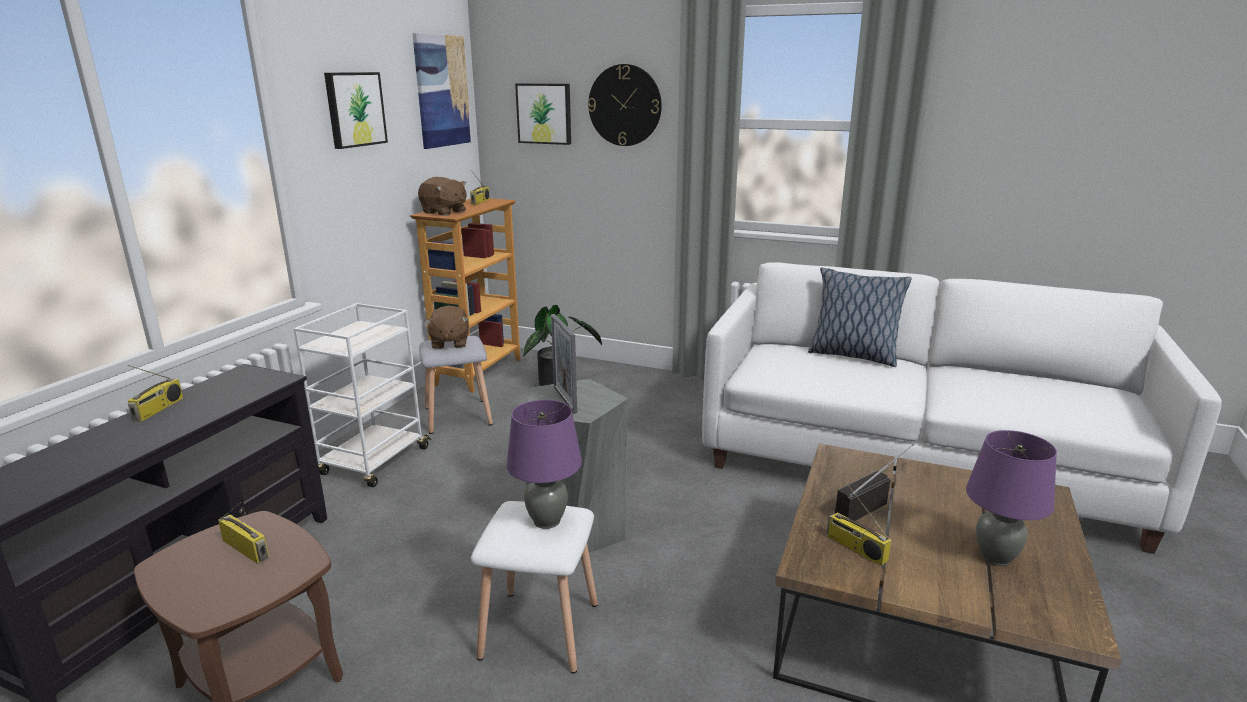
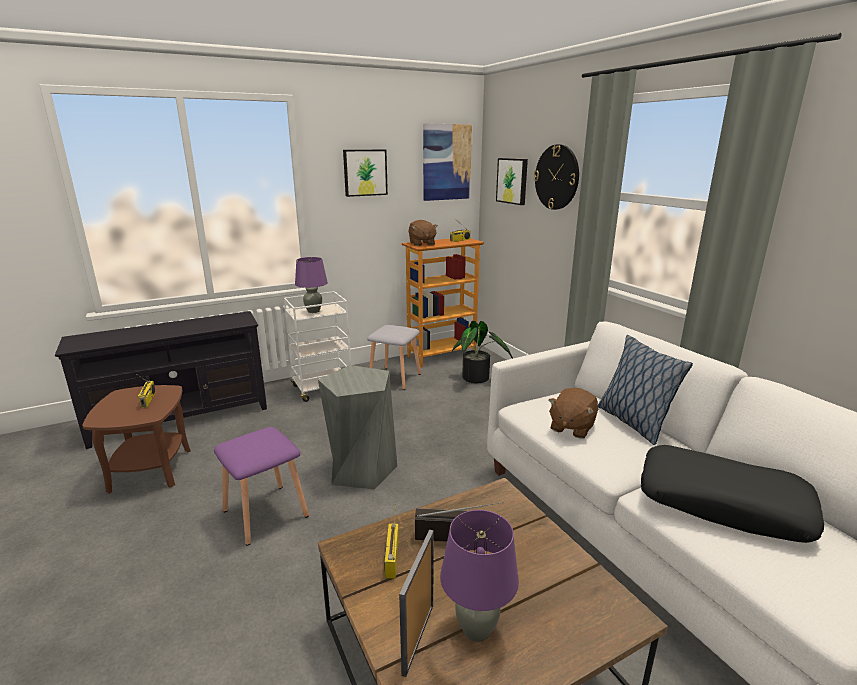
camera: 40 degrees right, 0 degrees up
radio [127,365,183,421] -> none
brown plush toy [425,305,469,349] -> brown plush toy moved to [548,388,598,439]
white stool [471,501,598,674] -> purple stool [214,427,309,546]
purple table lamp [507,400,582,529] -> purple table lamp moved to [295,257,328,313]
picture frame [551,314,577,414] -> picture frame moved to [399,529,434,677]
none -> black pillow [641,445,824,543]

